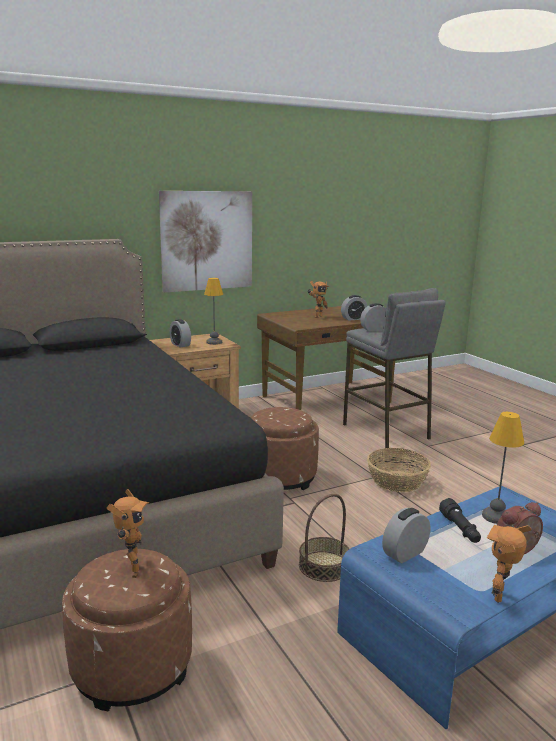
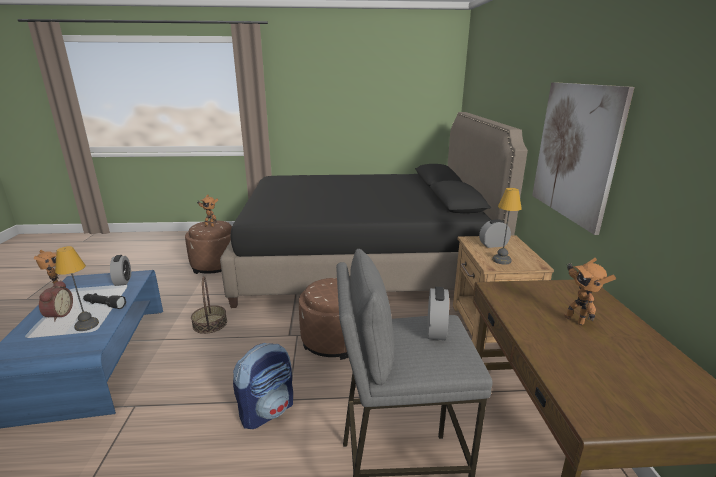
camera: 115 degrees right, 5 degrees up
alarm clock [341,295,368,320] -> none
basket [367,448,431,492] -> backpack [233,343,293,429]

